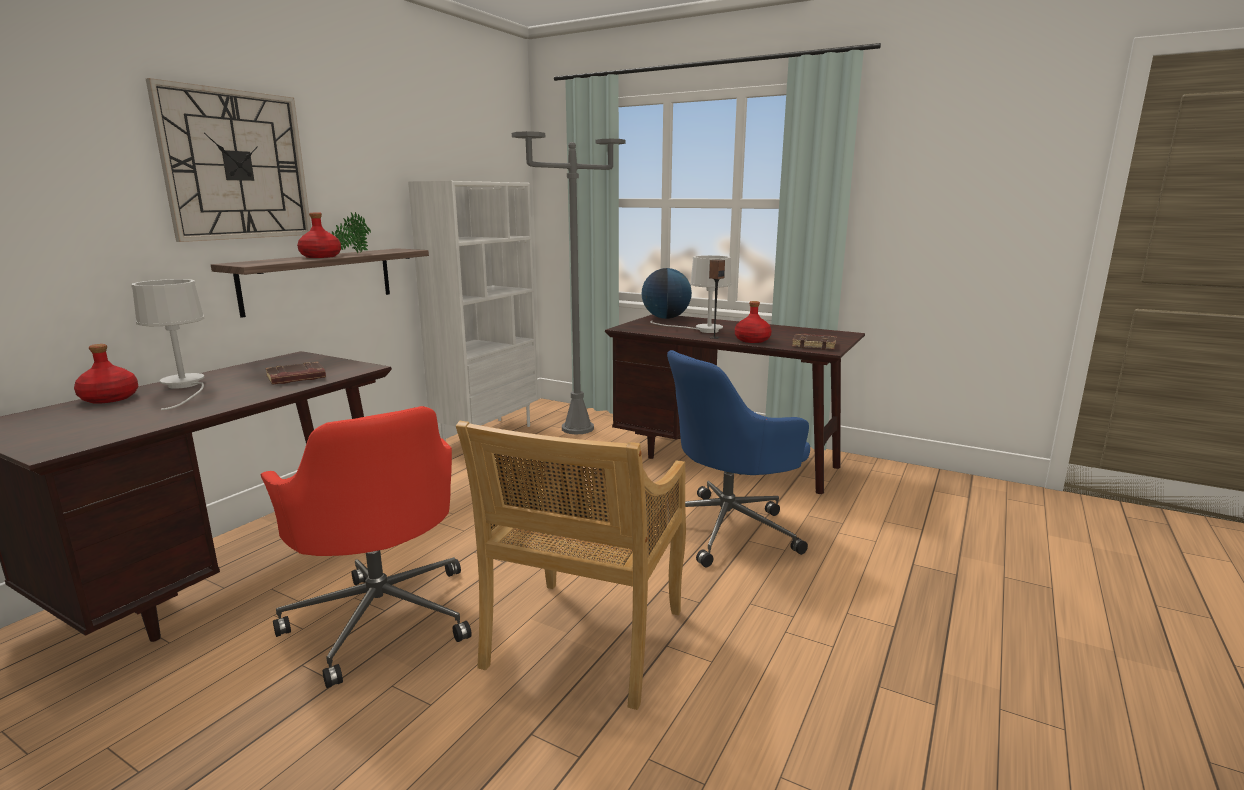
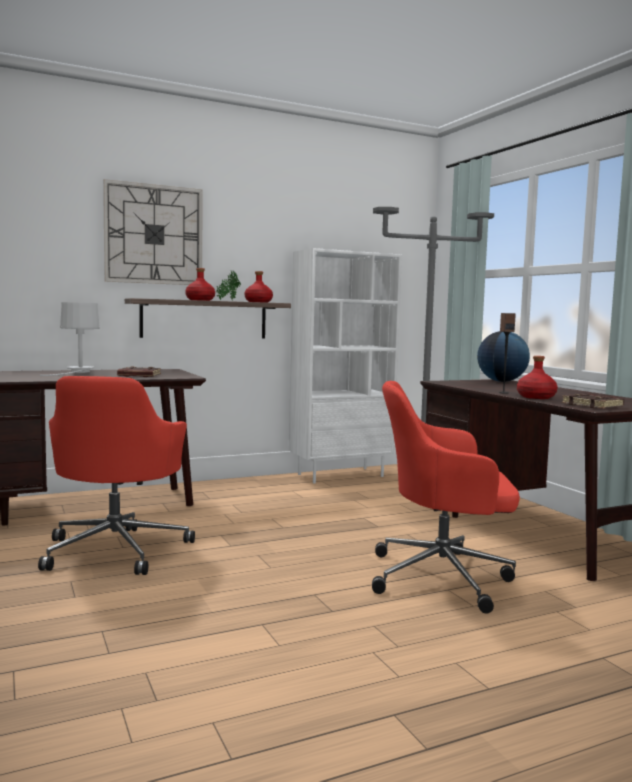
camera: 35 degrees right, 10 degrees down
red bottle [74,344,138,404] -> red bottle moved to [245,271,273,303]
beige chair [456,421,686,710] -> none
white table lamp [650,255,732,333] -> none
blue office chair [667,350,810,567] -> red office chair [372,381,520,614]

